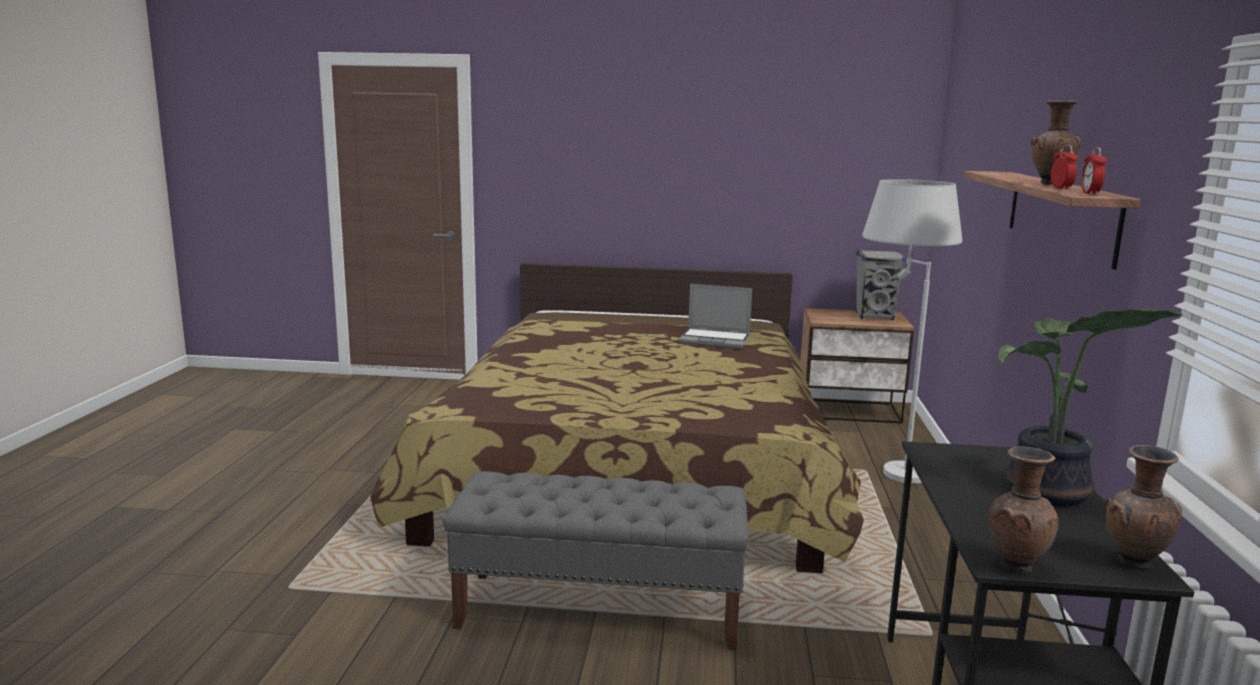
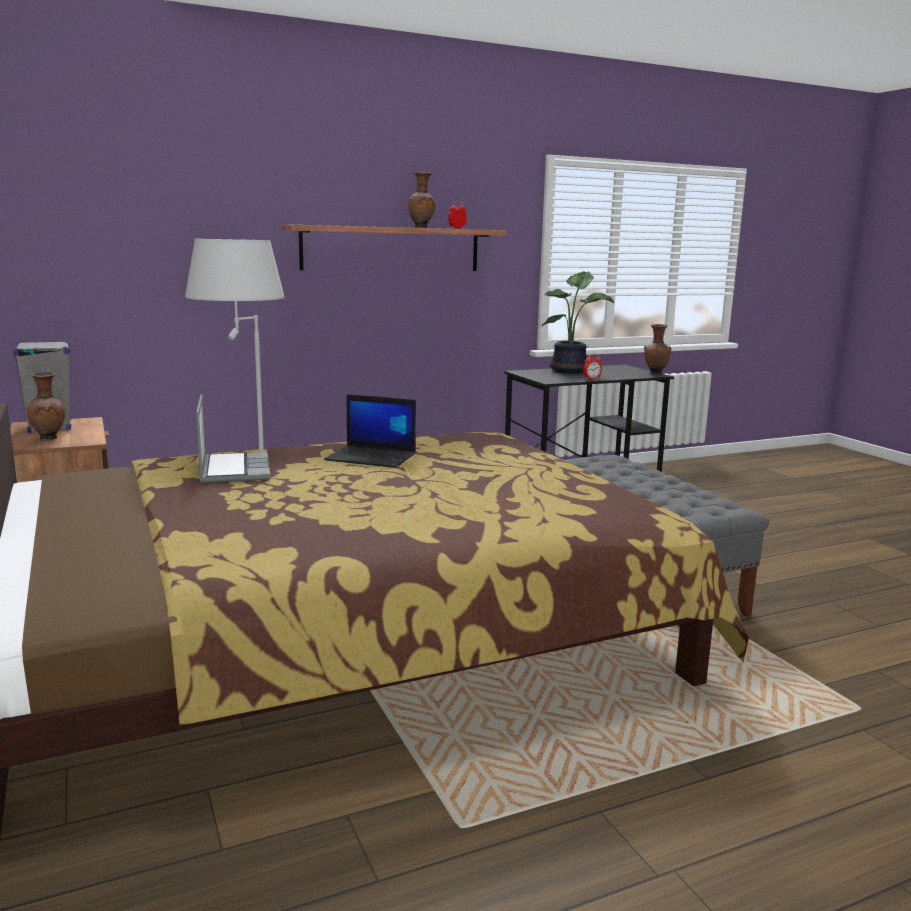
camera: 120 degrees left, 0 degrees up
alarm clock [1081,147,1107,195] -> alarm clock moved to [583,354,602,380]
brown vase [1104,445,1182,570] -> brown vase moved to [27,372,65,440]
none -> laptop [324,394,416,468]

